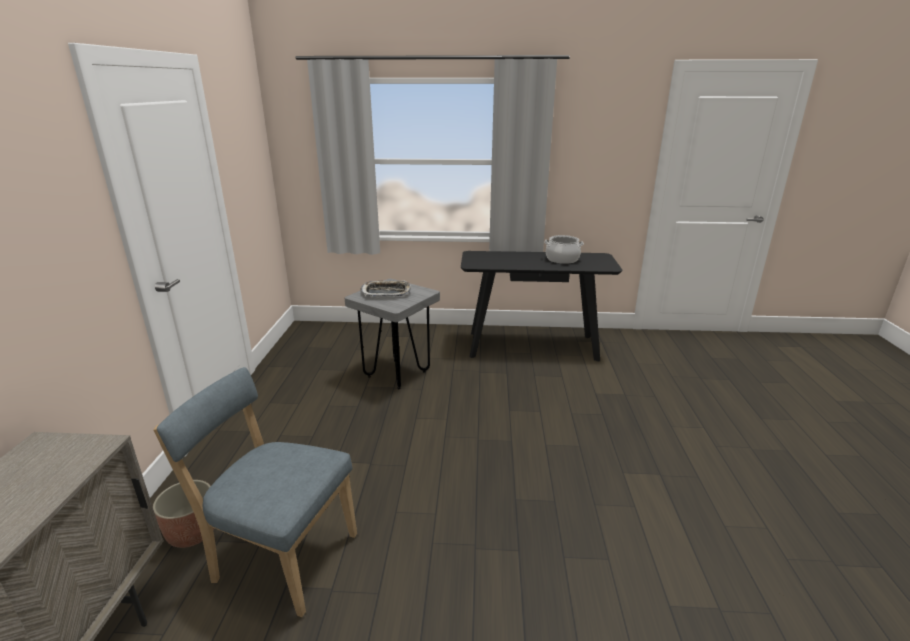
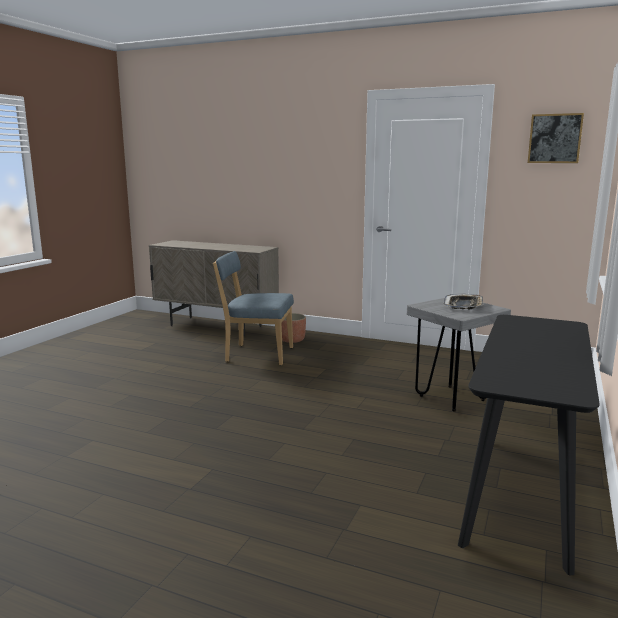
camera: 110 degrees right, 10 degrees down
blue chair [153,367,357,617] -> blue chair turned 120 degrees counterclockwise [213,251,294,365]
cooking pot [544,235,584,264] -> none
none -> picture [528,113,584,163]

